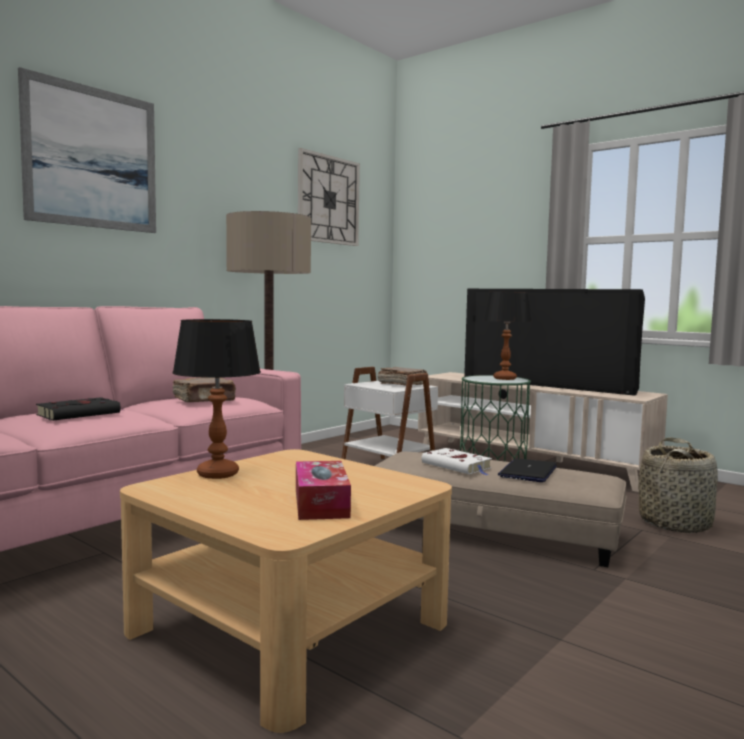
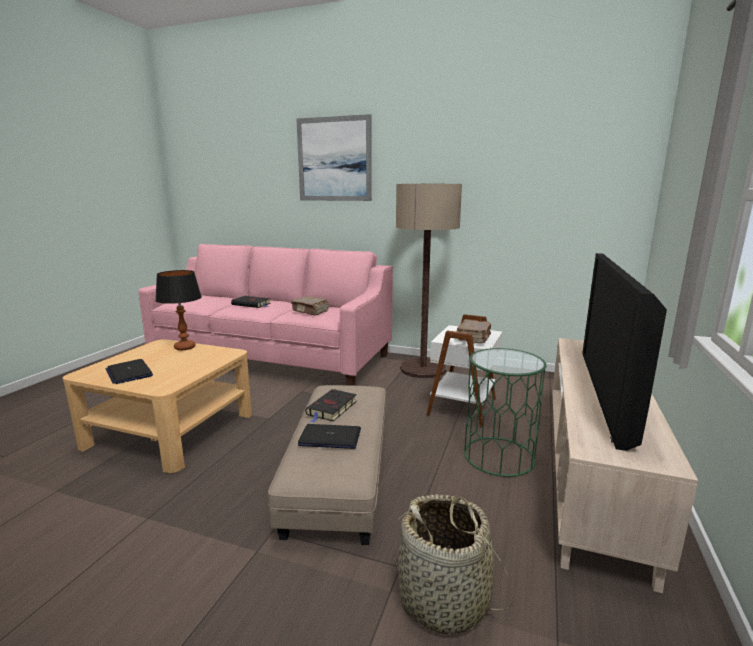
camera: 70 degrees right, 10 degrees up
tissue box [296,461,351,520] -> laptop [105,359,153,384]
wall clock [298,148,360,246] -> none
white book [421,448,492,475] -> black book [305,389,357,423]
table lamp [483,292,532,380] -> none

